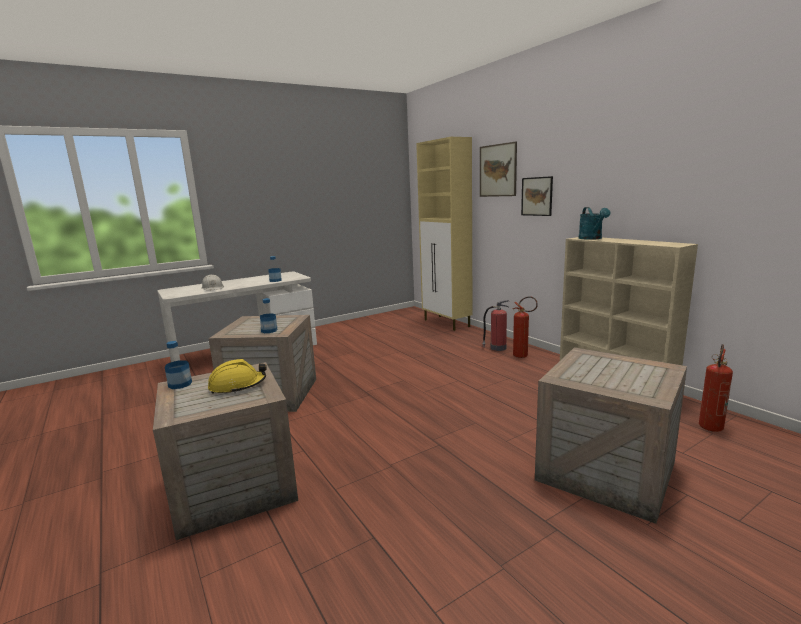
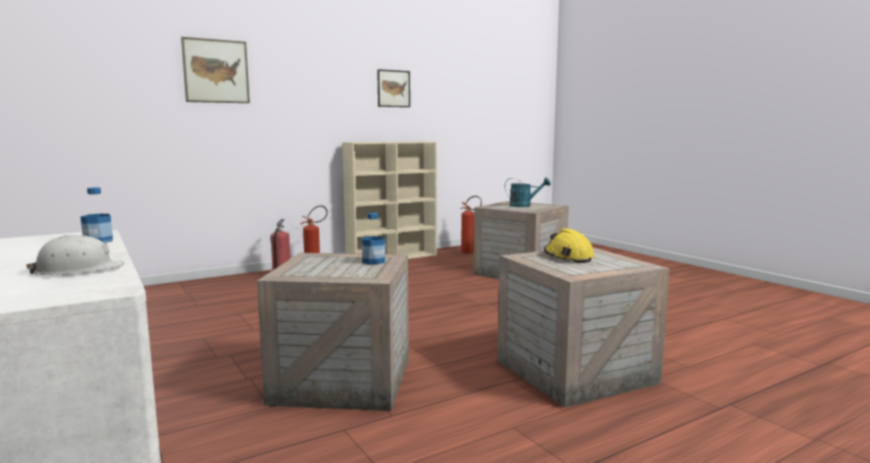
camera: 90 degrees left, 5 degrees down
bottle [165,341,192,389] -> none
beige cabinet [416,137,473,331] -> none
picture [521,176,553,216] -> picture moved to [377,69,410,107]
turquoise watering can [578,207,610,240] -> turquoise watering can moved to [505,177,550,207]

